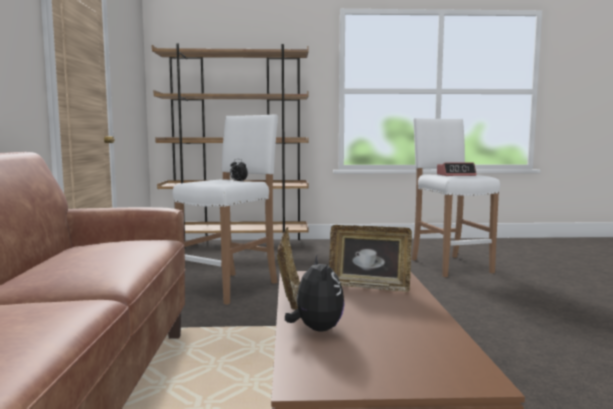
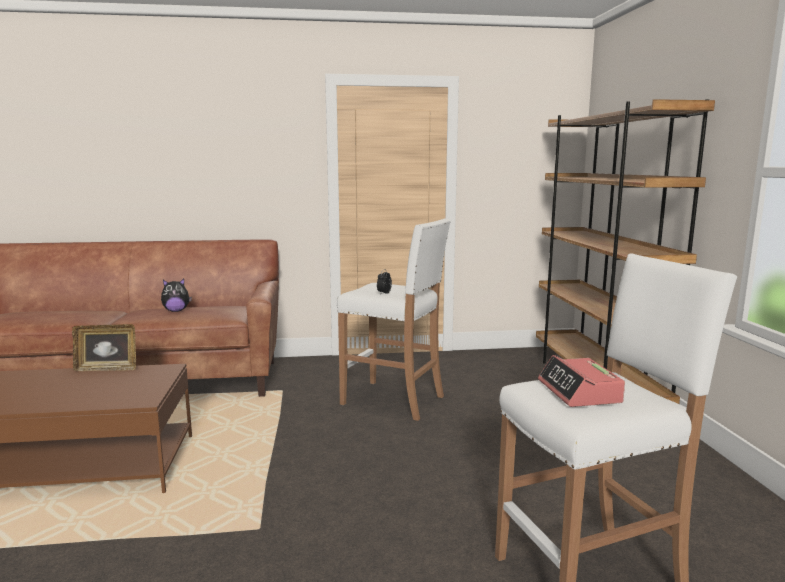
camera: 85 degrees right, 5 degrees up
plush toy [285,255,345,332] -> plush toy moved to [161,279,192,312]
picture frame [329,225,412,292] -> none

